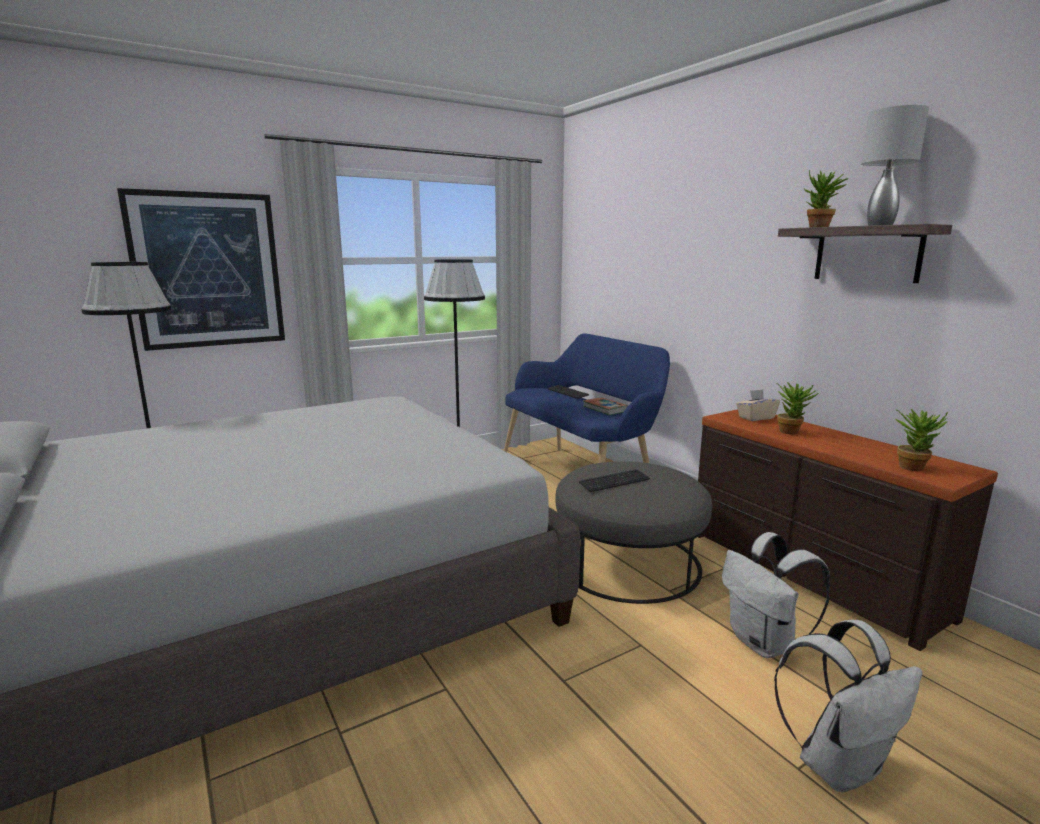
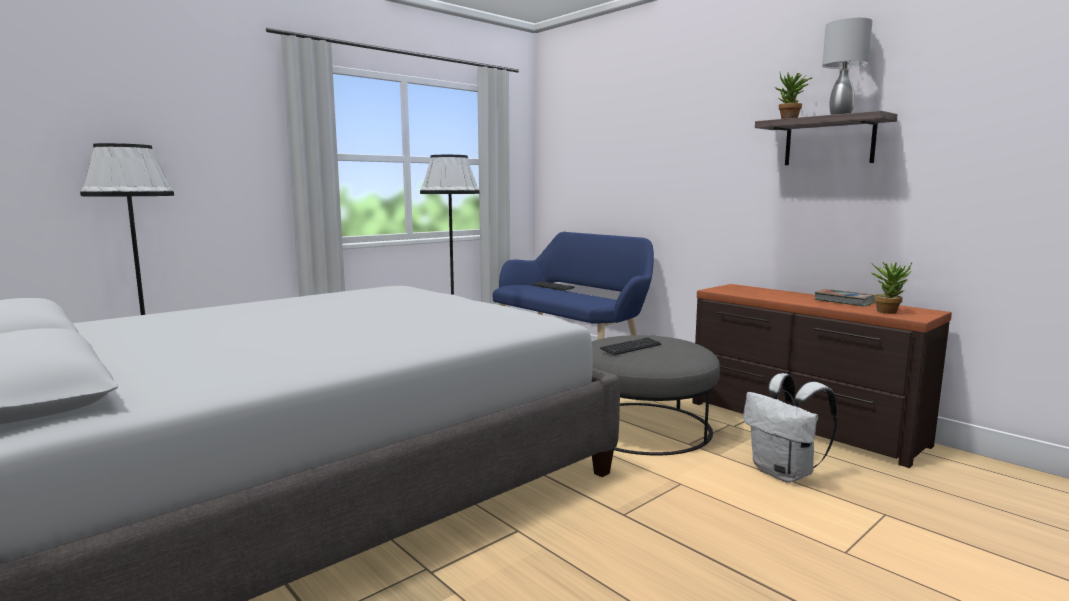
camera: 10 degrees left, 5 degrees down
picture [117,188,285,351] -> none
book [583,397,628,415] -> book moved to [814,289,875,306]
beige tissue box [736,389,780,421] -> none
white backpack [774,620,923,792] -> none
potted plant [776,382,818,435] -> none

